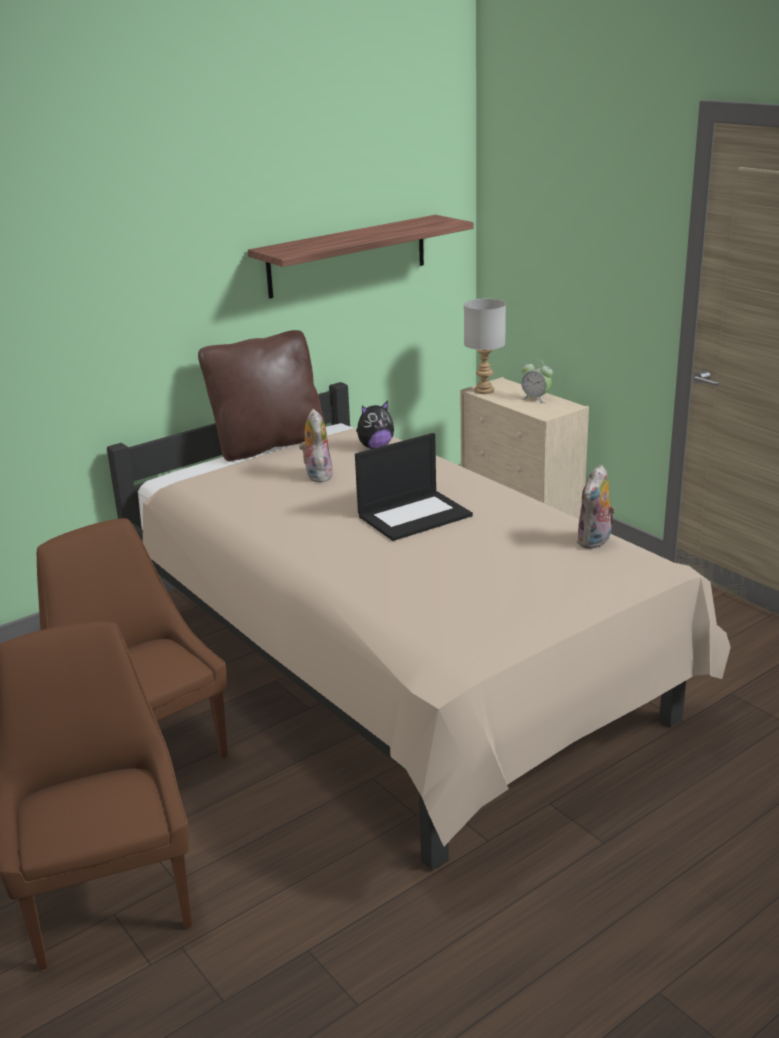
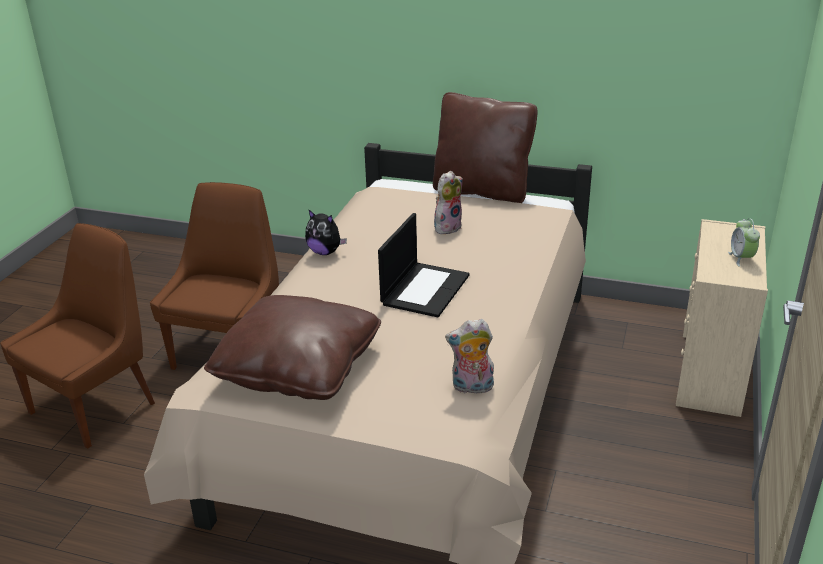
camera: 55 degrees right, 5 degrees up
shelf [248,215,473,299] -> none
laptop [355,433,473,541] -> laptop turned 90 degrees counterclockwise [378,213,469,317]
plush toy [356,401,394,449] -> plush toy moved to [305,209,347,255]
grey table lamp [464,299,506,394] -> none
none -> brown pillow [204,295,381,400]

